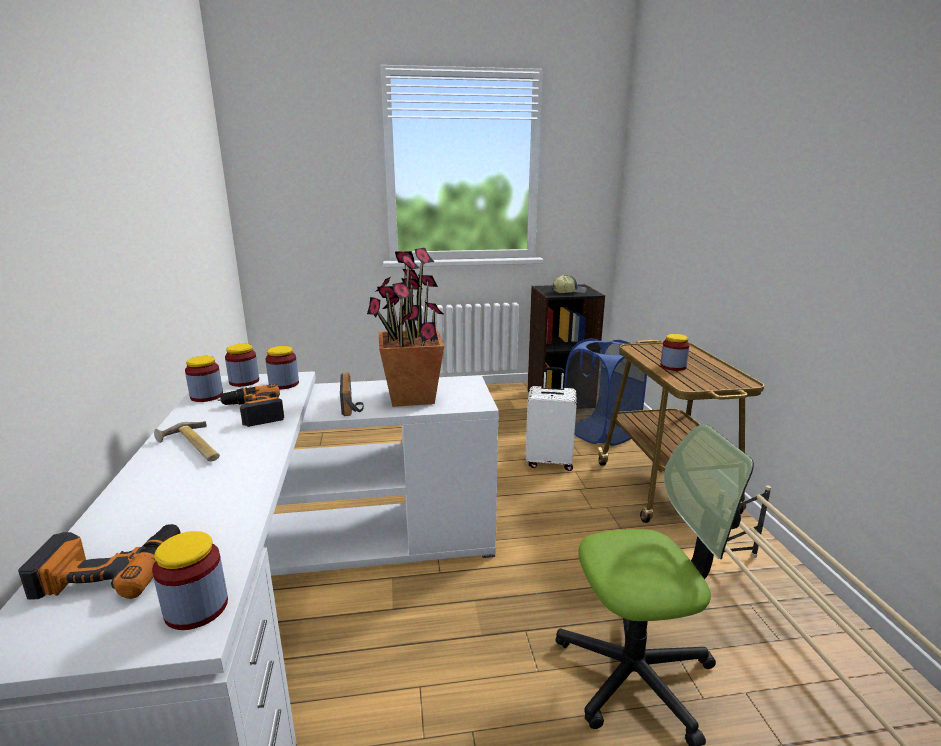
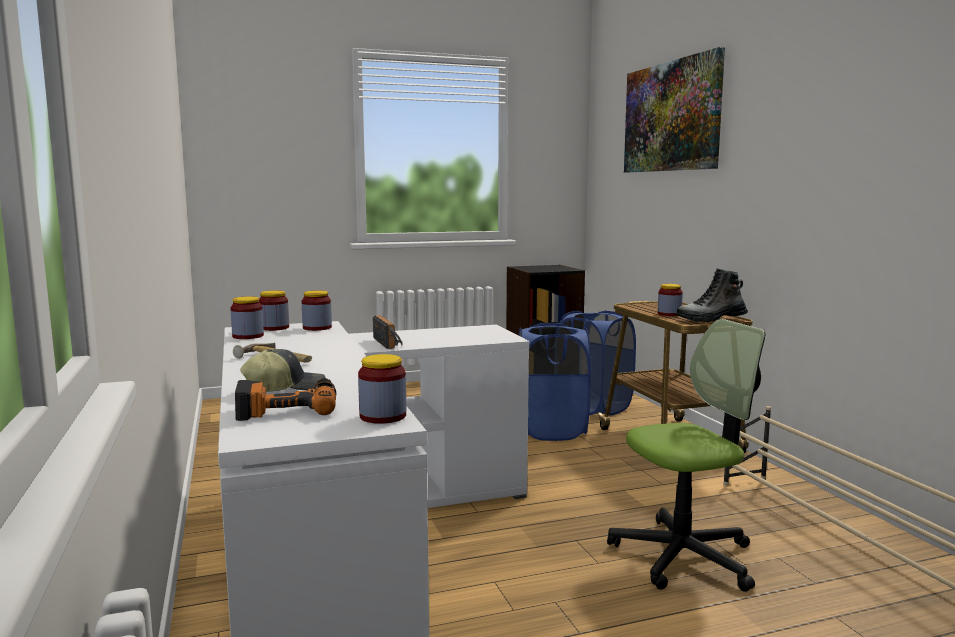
camera: 10 degrees left, 10 degrees down
power drill [218,384,284,427] -> none
potted plant [367,248,445,407] -> none
white suitcase [525,367,577,471] -> blue laundry basket [519,323,591,441]
cap [553,275,587,293] -> cap moved to [240,349,326,392]
none -> picture [624,47,725,172]
none -> boot [676,269,748,322]

